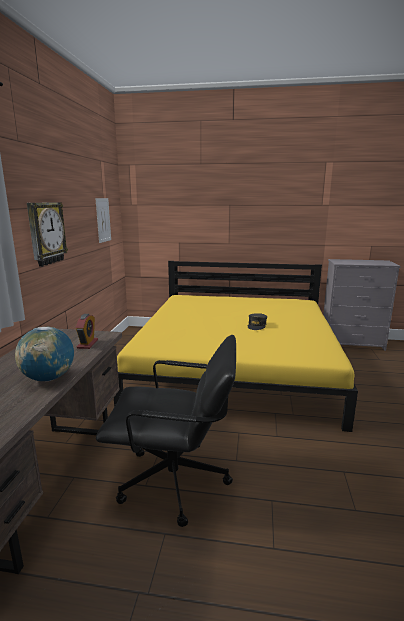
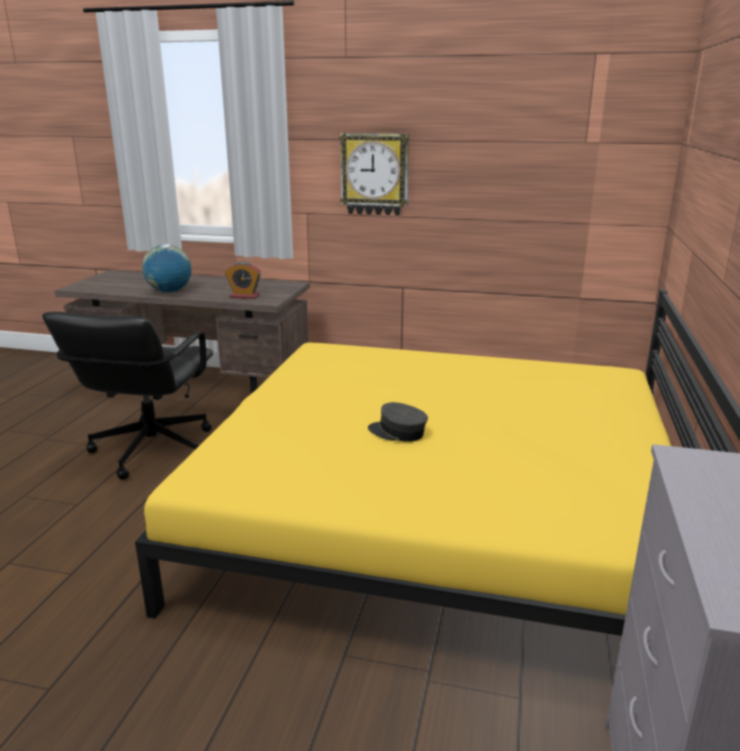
camera: 95 degrees right, 5 degrees up
picture [95,198,111,243] -> none

